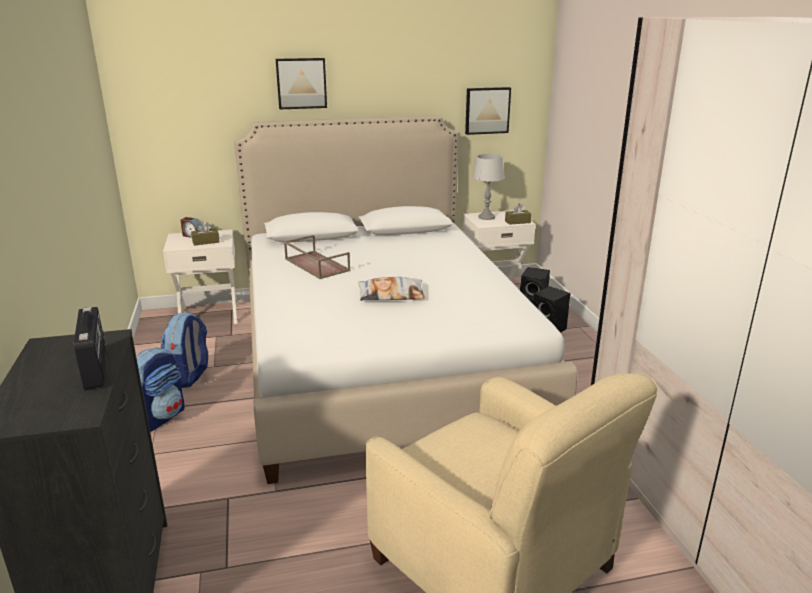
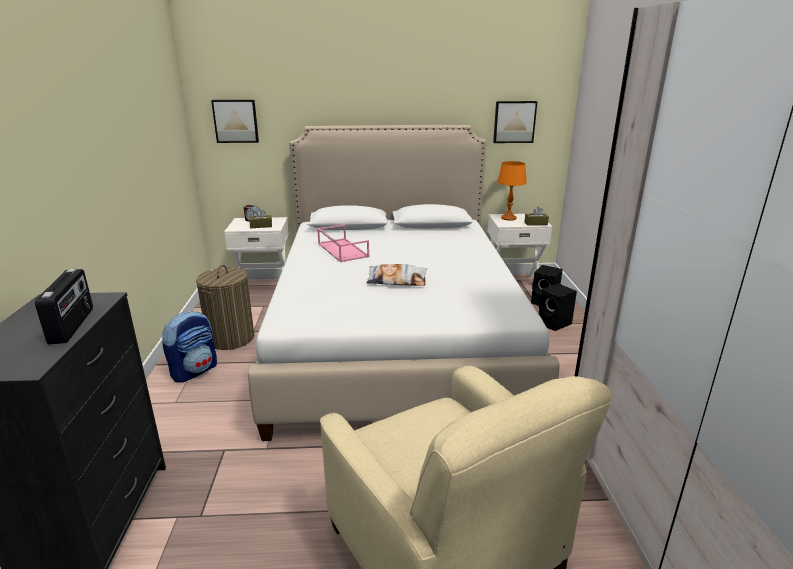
camera: 10 degrees right, 0 degrees up
backpack [161,312,208,388] -> laundry basket [196,265,255,350]
picture [276,58,327,109] -> picture moved to [211,100,259,143]
brown tray [284,235,350,279] -> pink tray [317,224,369,262]
grey table lamp [473,154,505,220] -> orange table lamp [497,161,527,221]

